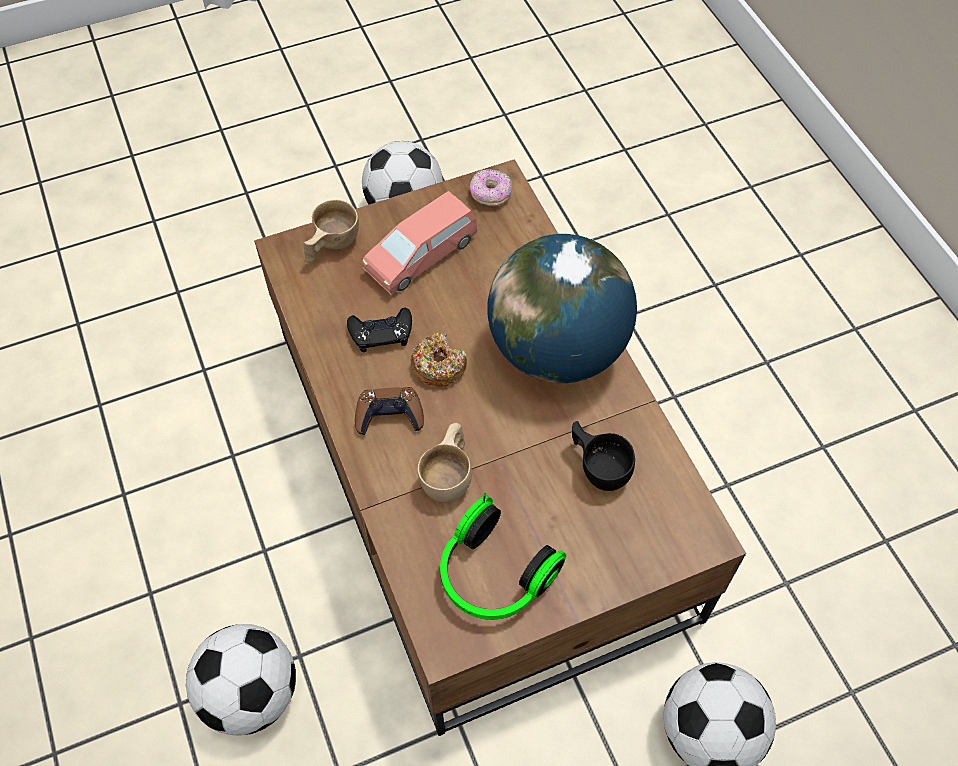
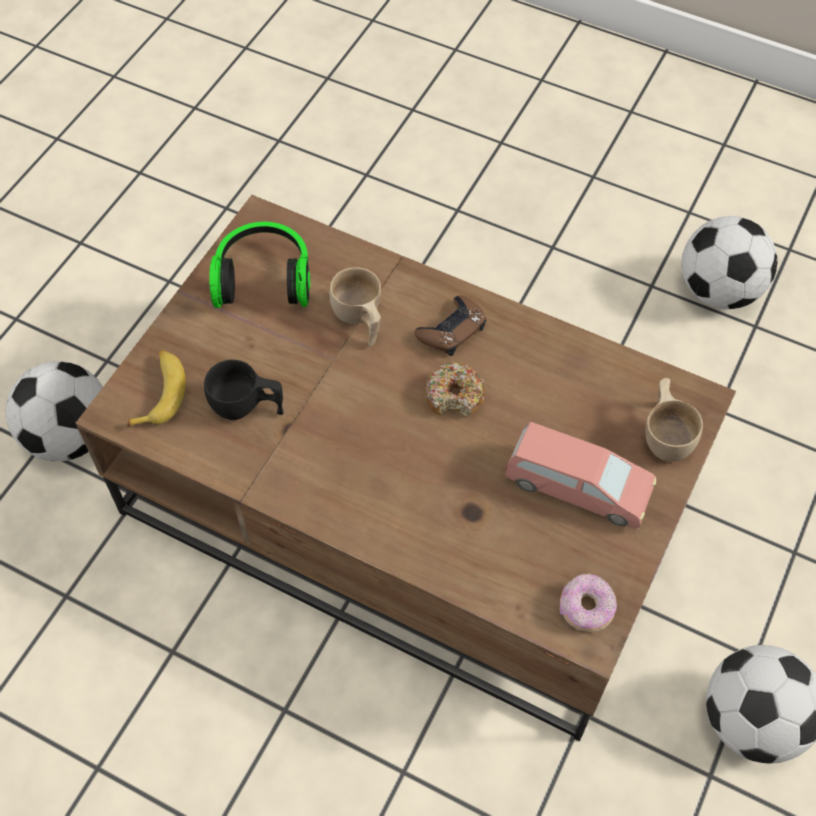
camera: 140 degrees right, 0 degrees up
football [186,624,296,736] -> football moved to [682,216,777,309]
black game controller [347,307,412,352] -> none
pink toy car [362,191,477,295] -> pink toy car turned 105 degrees clockwise [505,422,657,530]
globe [487,234,637,383] -> none
none -> banana [127,350,186,427]

